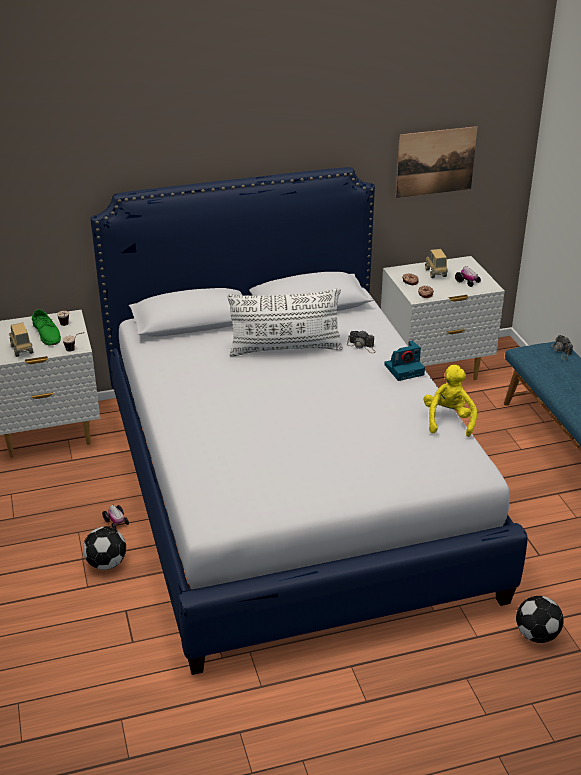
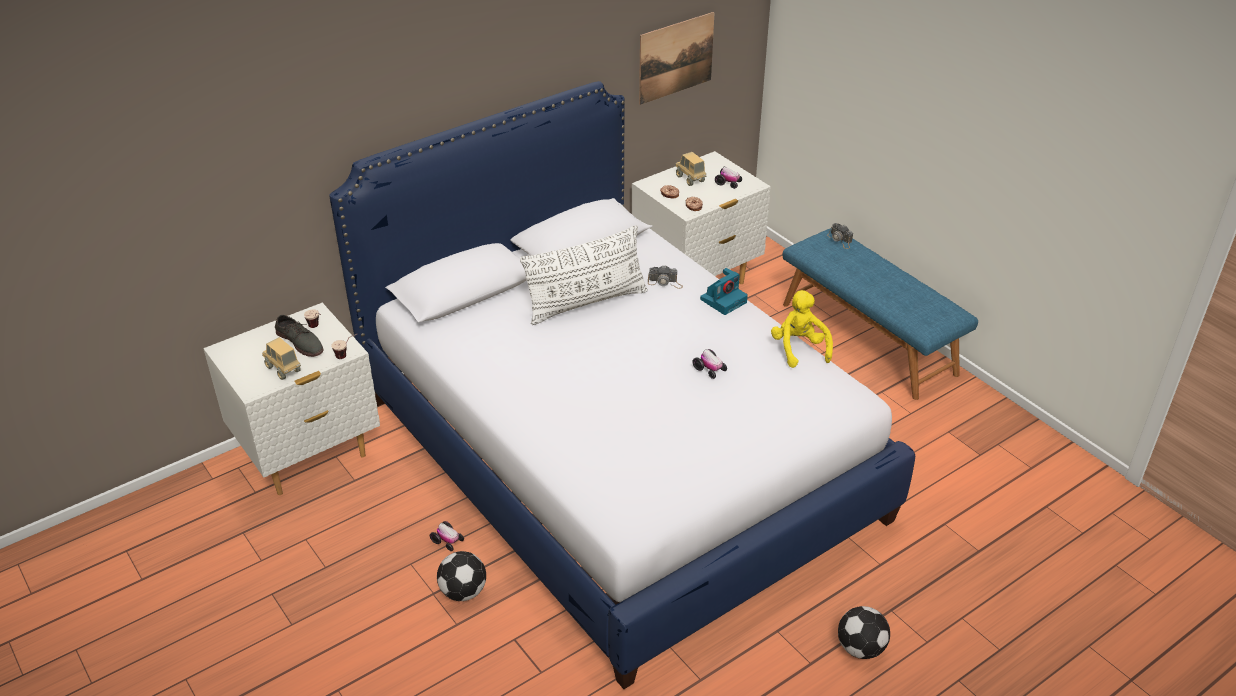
camera: 20 degrees left, 5 degrees up
green shoe [32,309,61,345] -> grey shoe [275,315,323,357]
football [516,596,564,643] -> football moved to [838,606,890,659]
none -> toy car [692,349,727,379]

